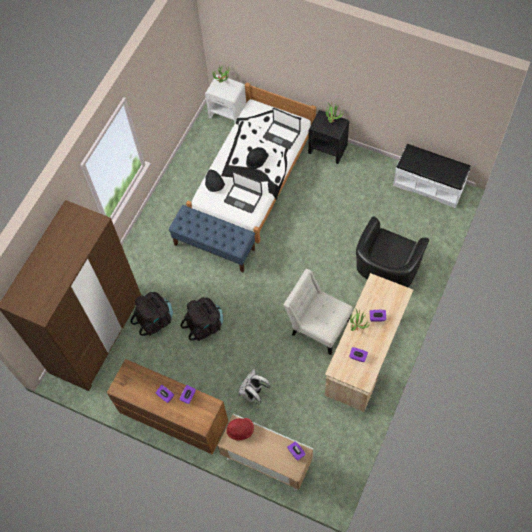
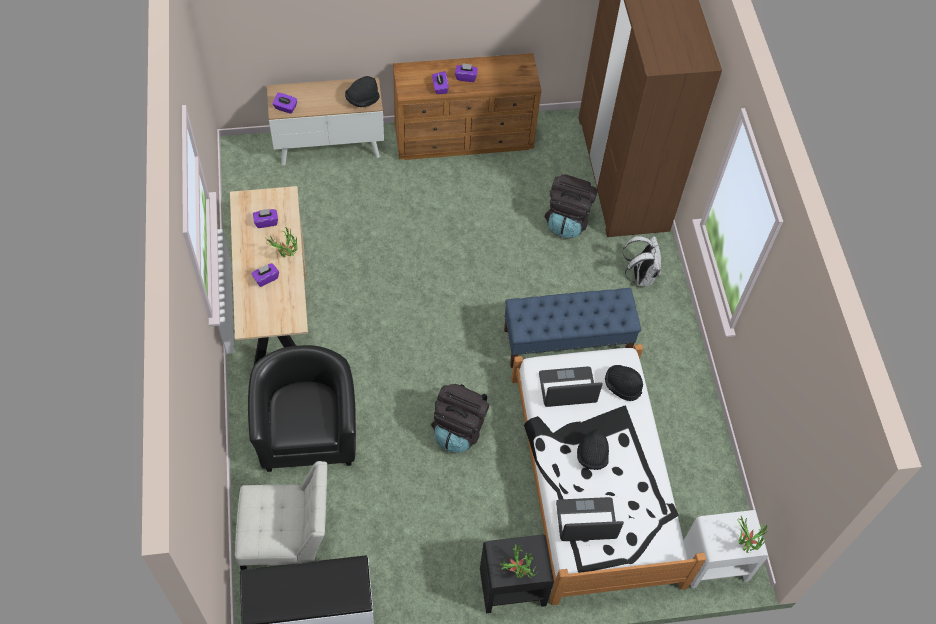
camera: 140 degrees right, 5 degrees down
black backpack [181,297,224,341] -> black backpack moved to [431,384,489,453]
red hat [227,418,254,441] -> black hat [345,76,380,107]
white backpack [238,369,271,404] -> white backpack moved to [623,236,661,286]
white chair [284,269,353,355] -> white chair moved to [235,461,327,570]

